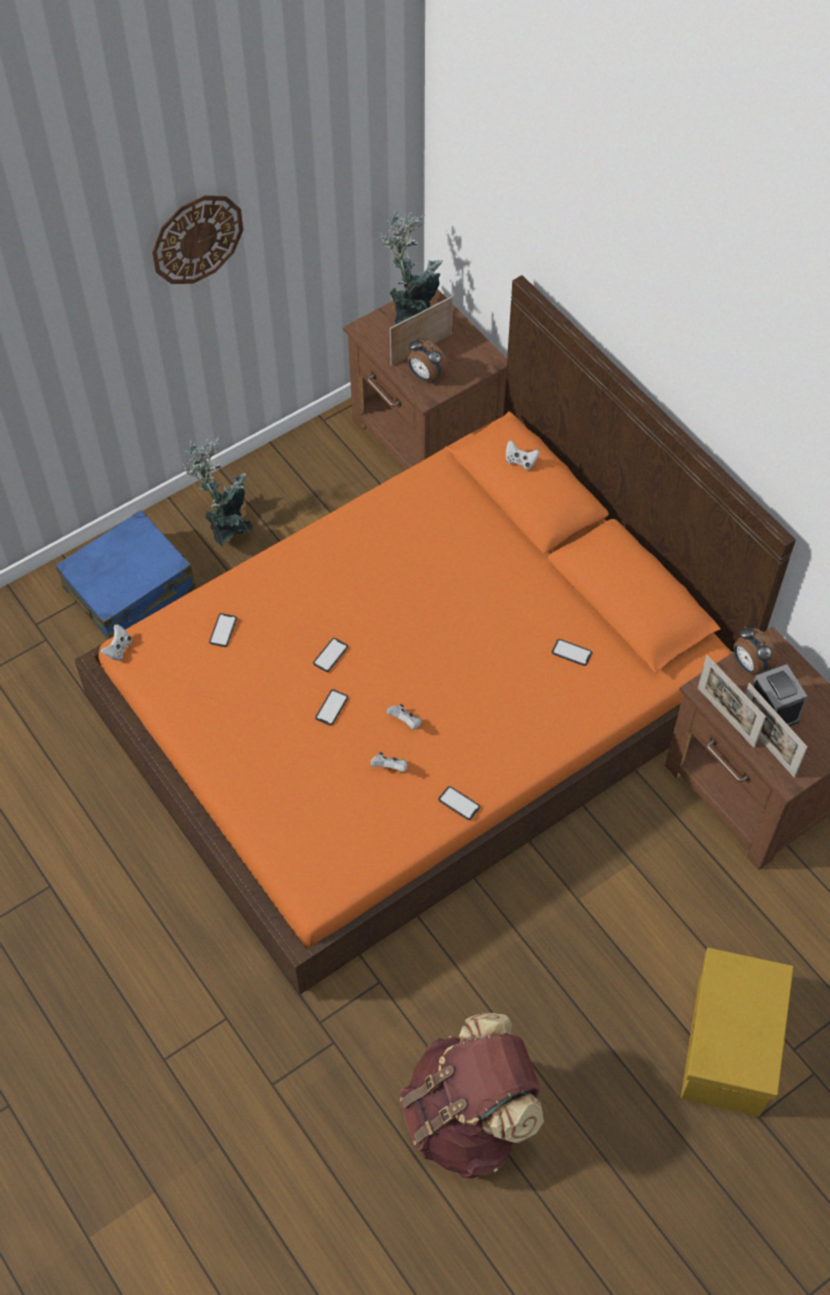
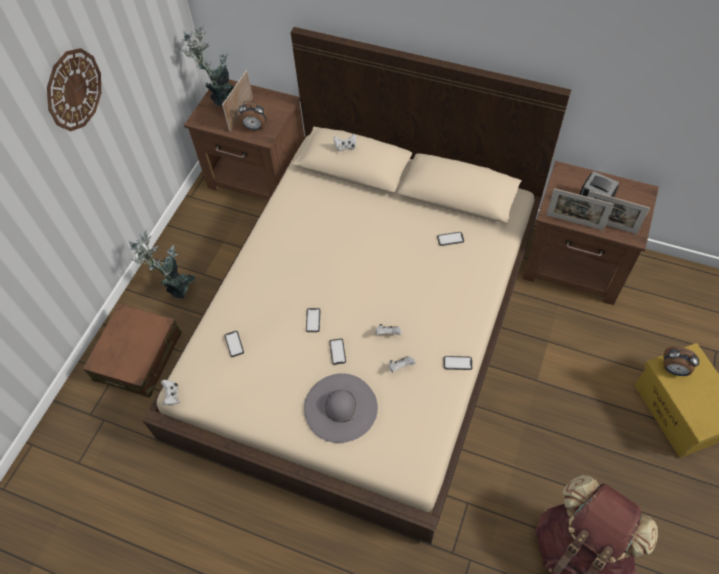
camera: 30 degrees left, 0 degrees up
blue suitcase [55,510,196,640] -> brown suitcase [83,304,182,398]
orange bed [74,275,796,995] -> beige bed [143,27,571,544]
alarm clock [734,627,778,675] -> alarm clock moved to [663,347,700,376]
none -> grey hat [304,373,378,443]

